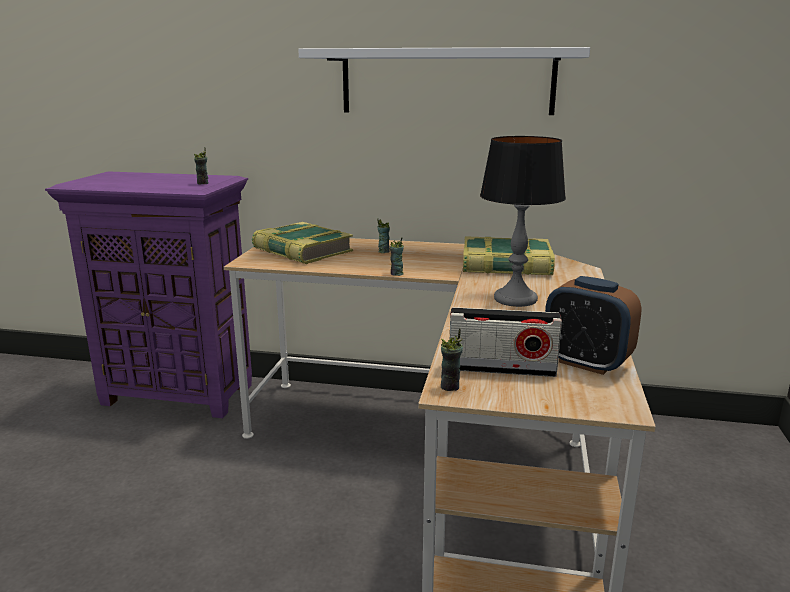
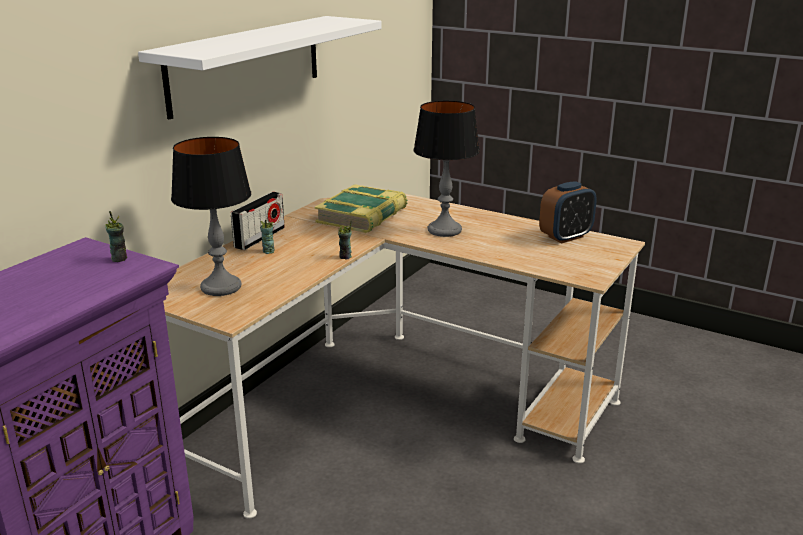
camera: 70 degrees left, 5 degrees up
book [252,222,353,264] -> table lamp [171,137,251,296]
cup [441,328,463,391] -> none
radio [450,307,562,377] -> radio moved to [231,192,285,250]

